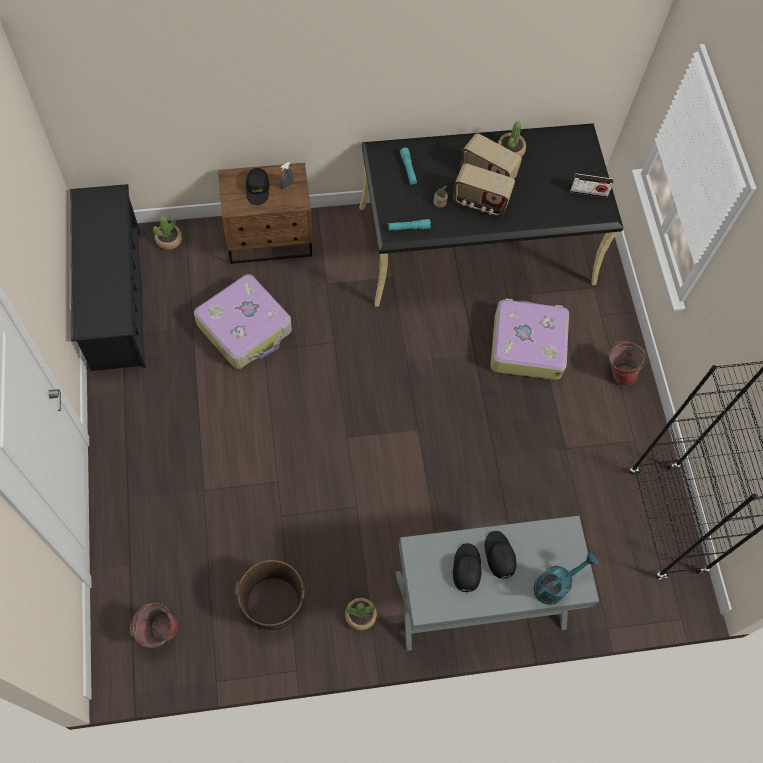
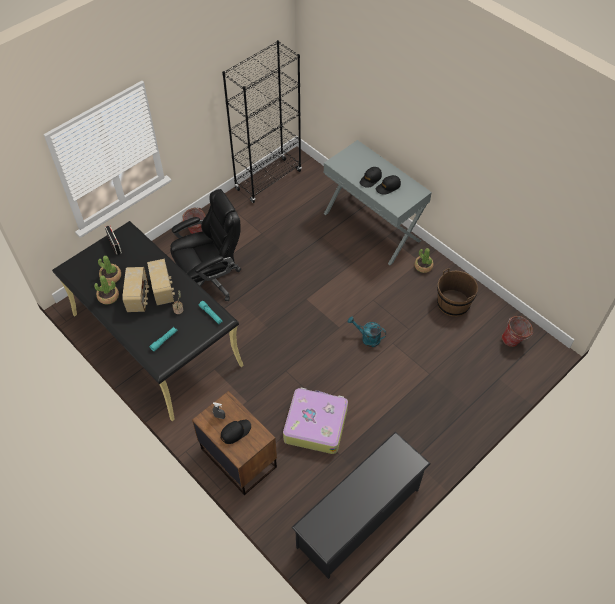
camera: 120 degrees left, 10 degrees down
potted plant [153,216,182,250] -> potted plant moved to [98,256,121,284]
suitcase [490,298,569,380] -> black office chair [170,189,241,301]
turquoise watering can [533,553,598,605] -> turquoise watering can moved to [348,316,386,347]

